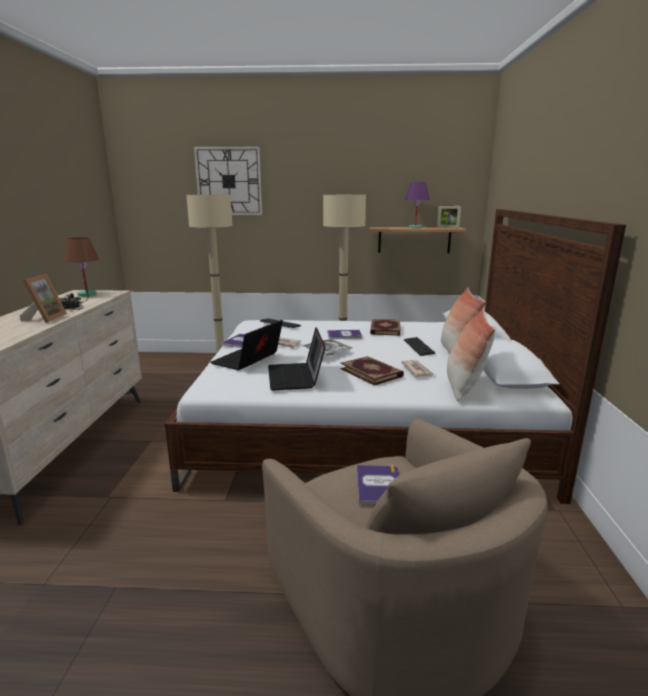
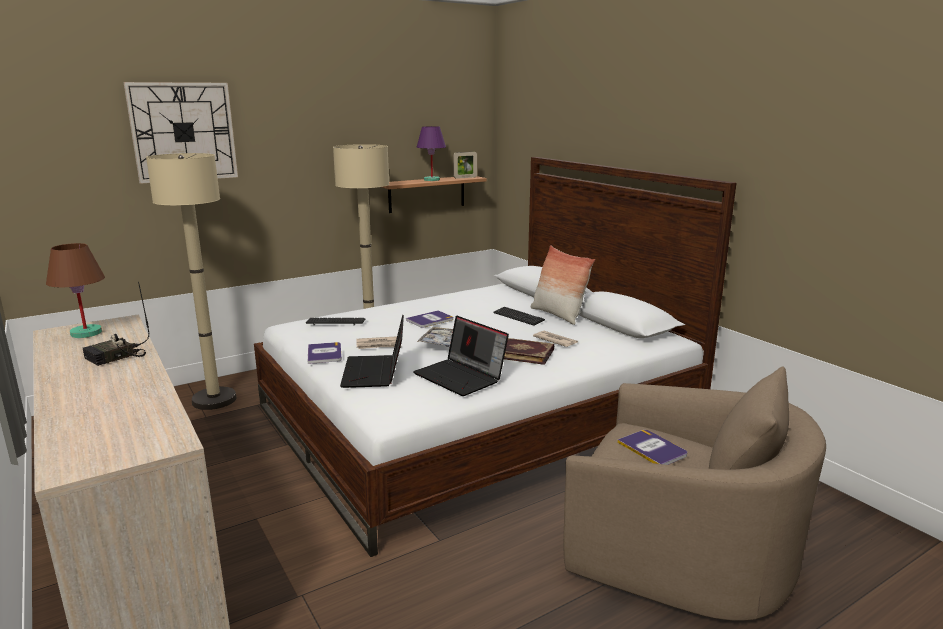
camera: 35 degrees left, 0 degrees up
picture frame [20,274,67,323] -> none
book [370,319,401,336] -> none
pillow [447,308,495,401] -> none

